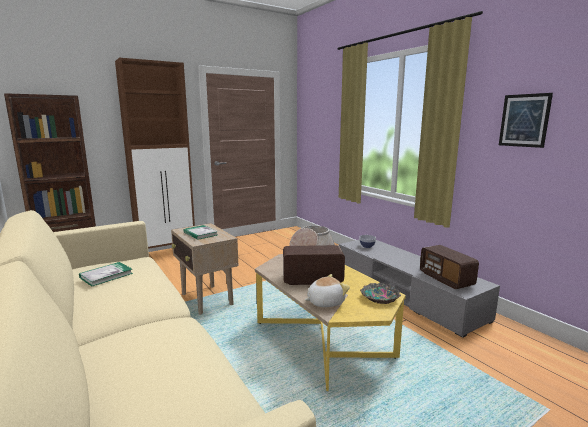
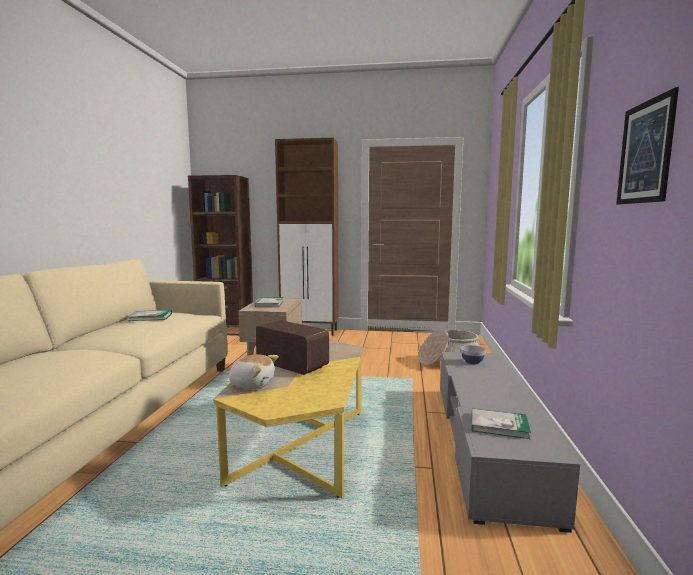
camera: 40 degrees right, 5 degrees down
bowl [360,282,401,304] -> none
radio [420,245,479,289] -> book [472,408,531,439]

